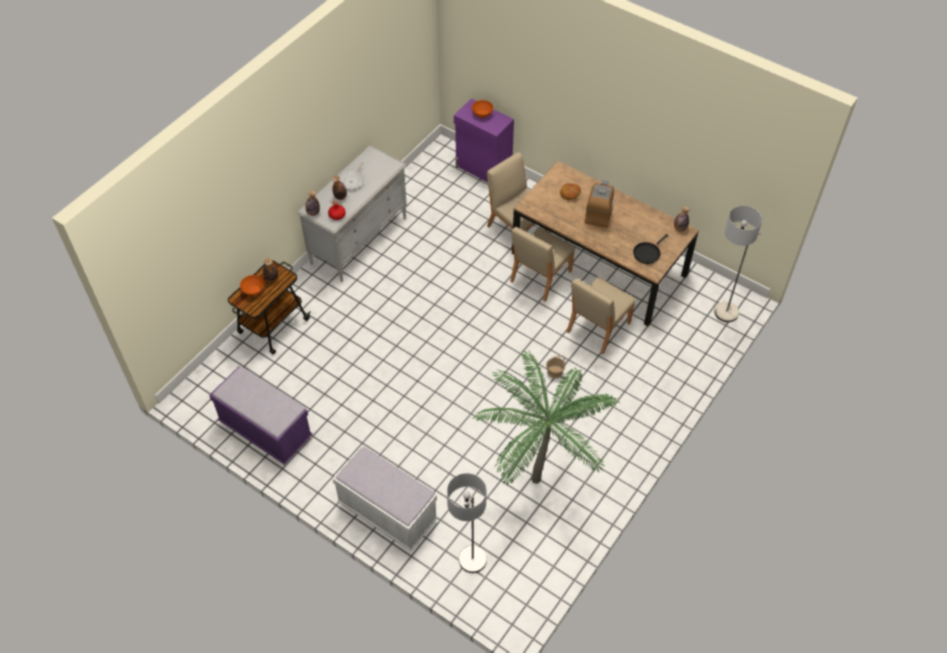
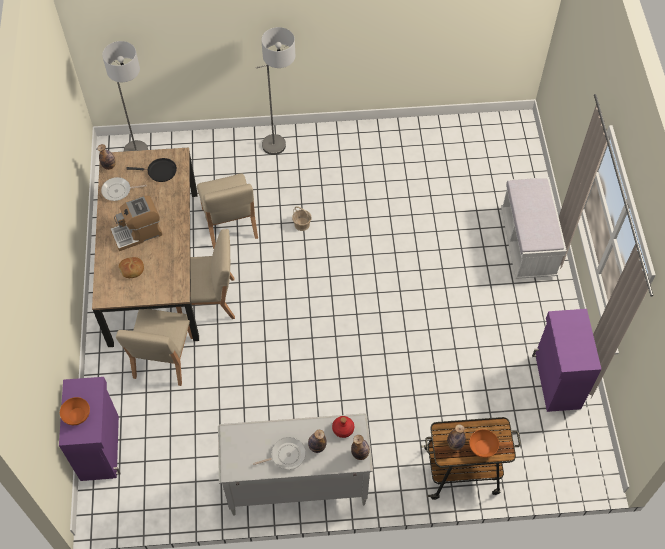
camera: 130 degrees left, 5 degrees up
purple bench [209,366,313,465] -> purple cabinet [532,309,602,412]
grey floor lamp [447,473,487,573] -> grey floor lamp moved to [256,27,295,155]
potted plant [473,350,621,486] -> none
beige chair [567,277,636,354] -> beige chair turned 75 degrees clockwise [197,174,258,249]
none -> frying pan [101,177,147,201]

